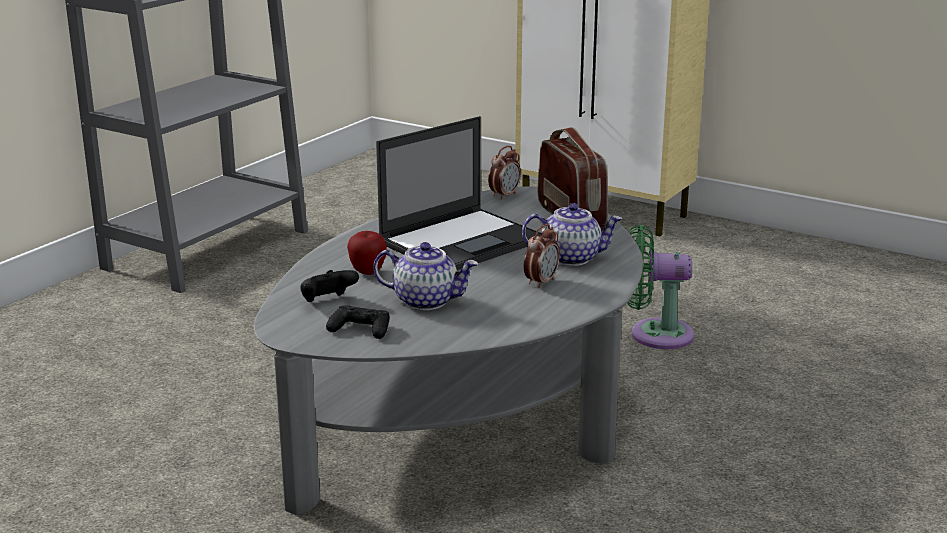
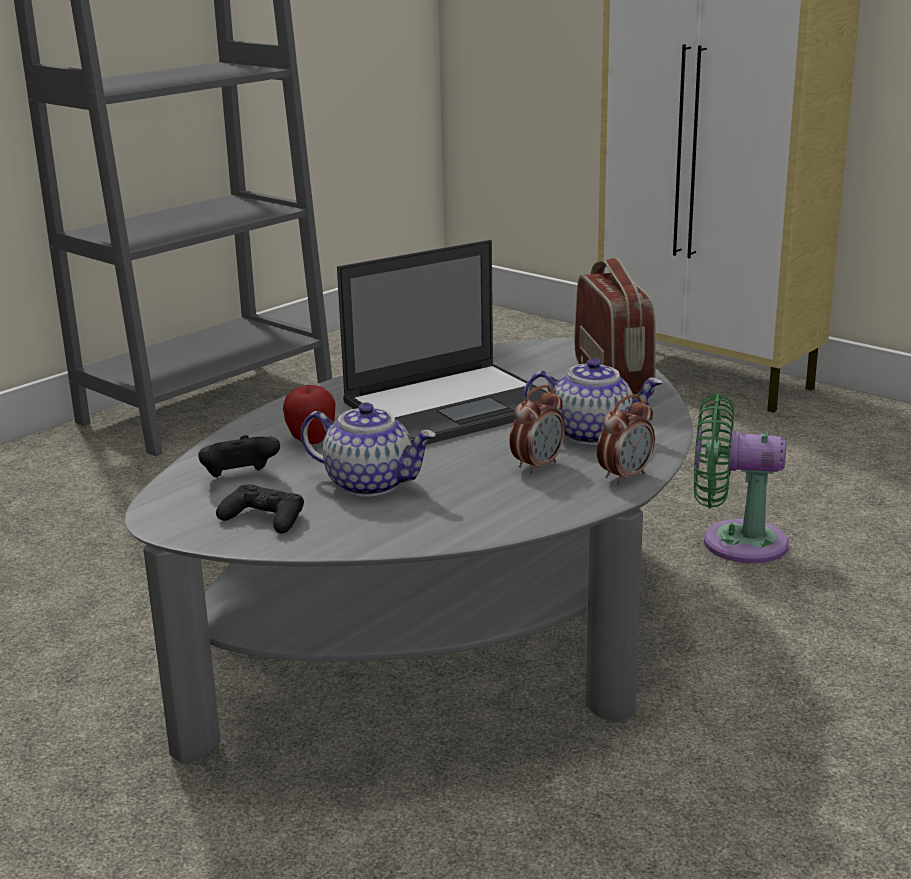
camera: 10 degrees right, 0 degrees up
alarm clock [488,146,521,200] -> alarm clock moved to [597,395,655,485]

